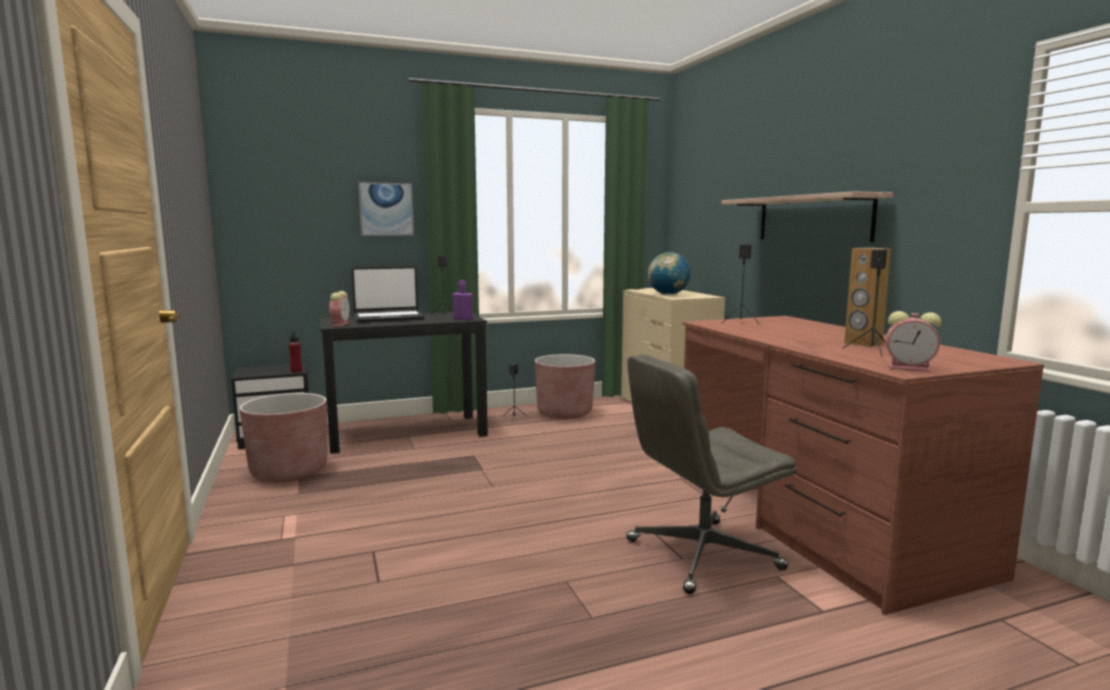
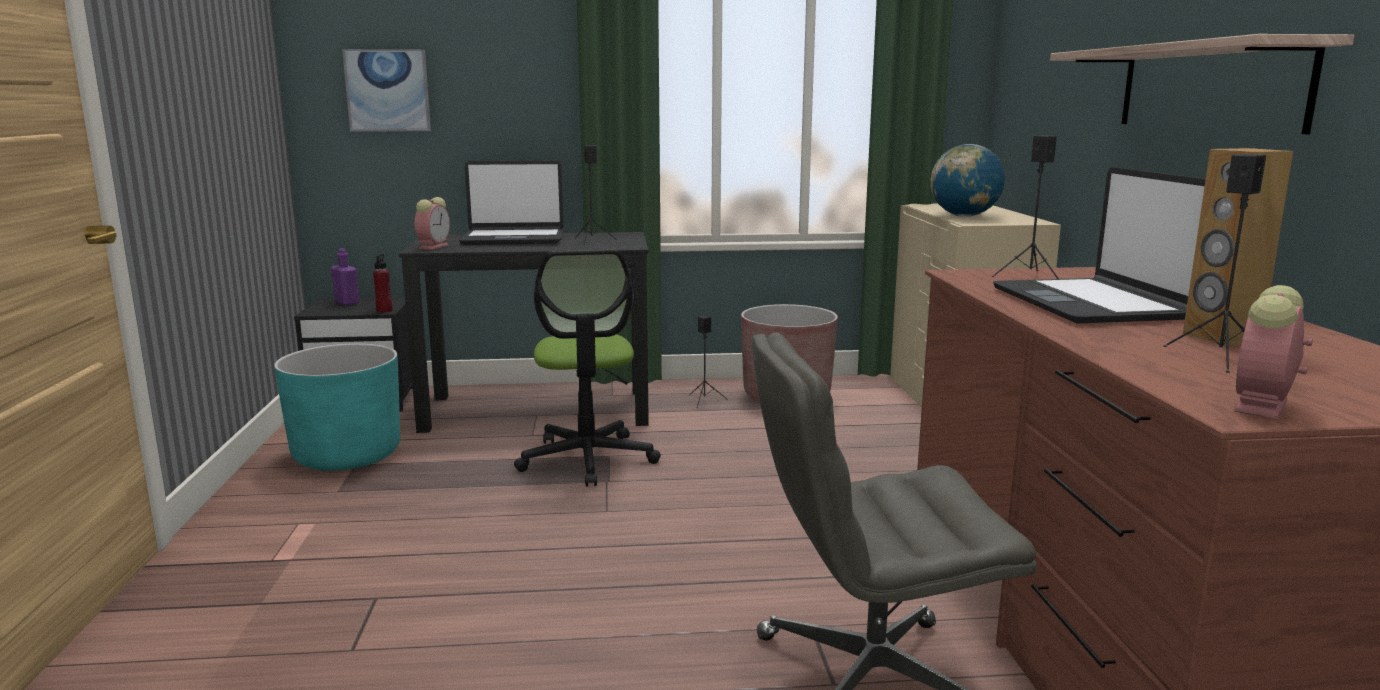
camera: 15 degrees right, 5 degrees up
brown planter [240,393,327,482] -> turquoise planter [274,343,400,471]
picture [358,182,414,236] -> picture moved to [342,49,431,131]
purple bottle [452,280,473,320] -> purple bottle moved to [331,248,360,305]
alarm clock [886,311,941,372] -> alarm clock turned 90 degrees clockwise [1234,285,1313,419]
none -> office chair [514,250,661,487]
none -> laptop [993,167,1206,324]

